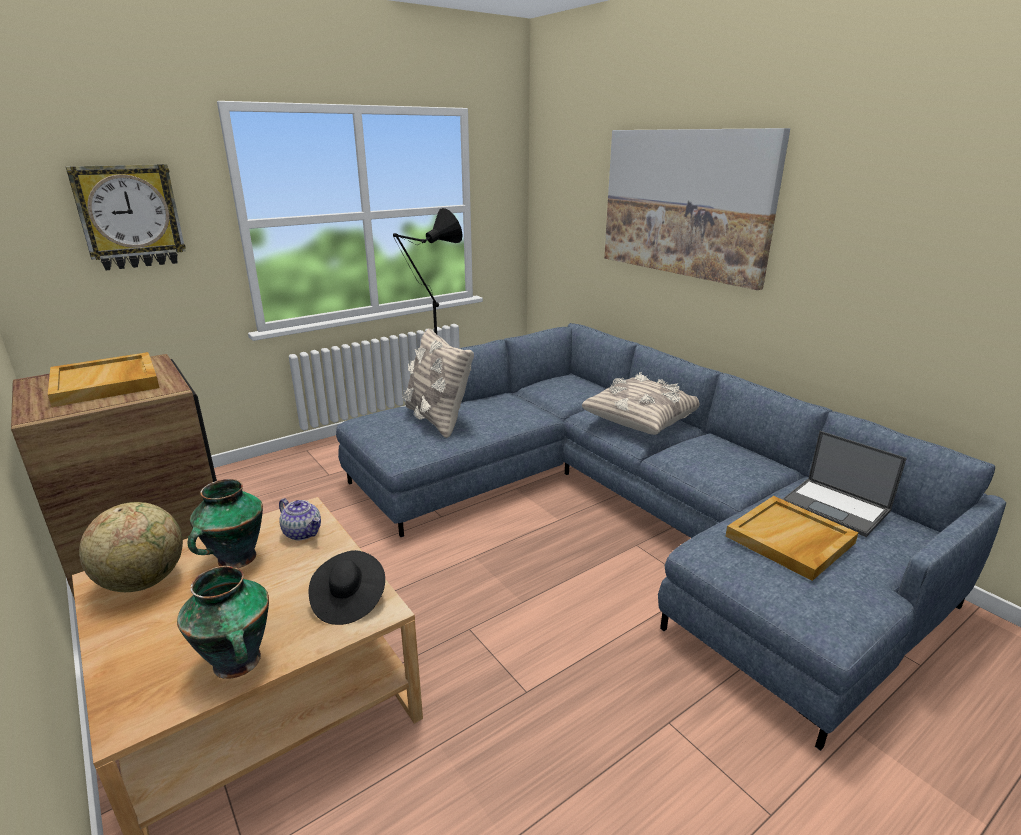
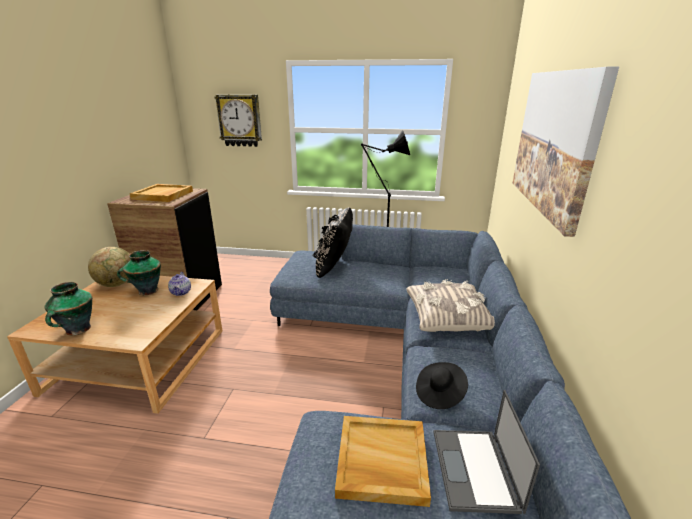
camera: 45 degrees right, 0 degrees up
black hat [309,550,385,625] -> black hat moved to [416,362,468,409]
beige pillow [402,329,474,438] -> black pillow [312,207,353,278]

